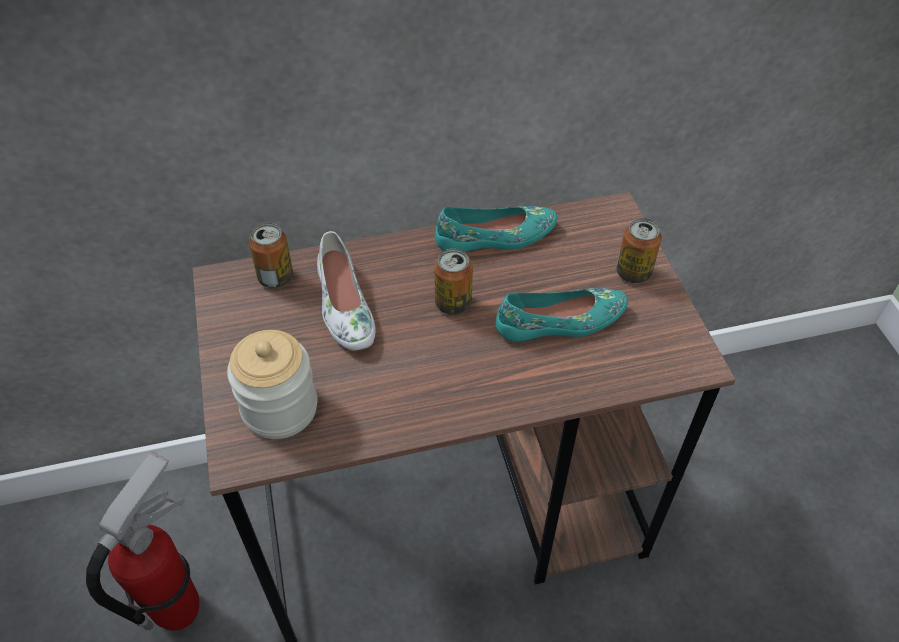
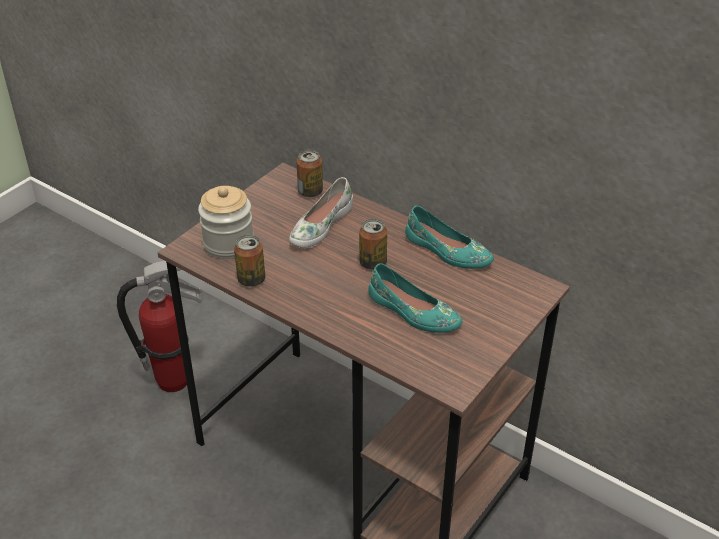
camera: 50 degrees right, 10 degrees down
can [617,218,662,283] -> can moved to [234,235,265,287]

